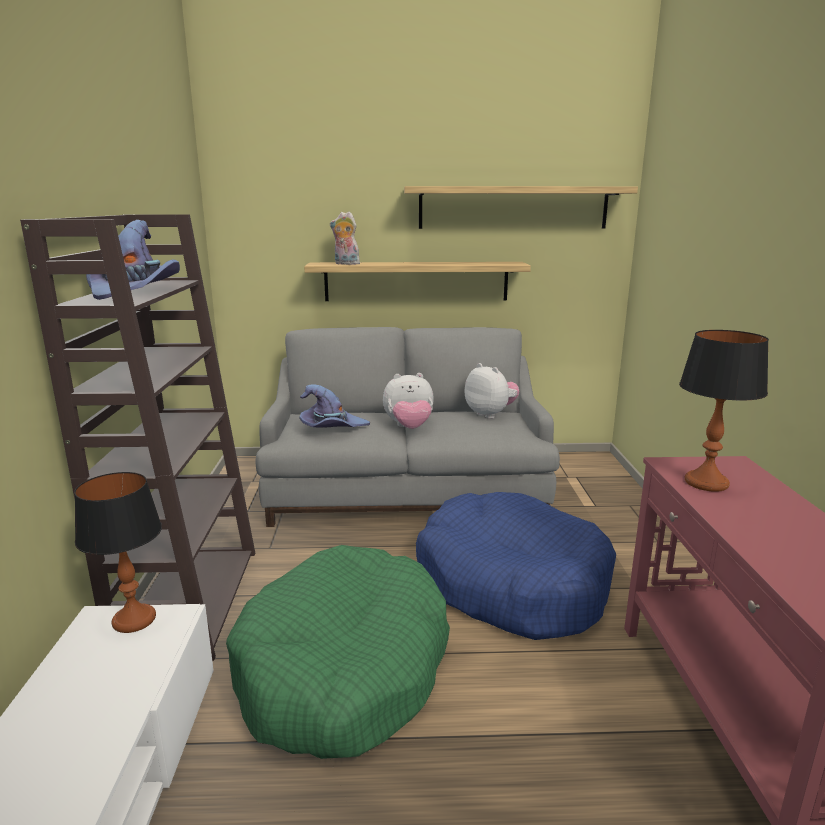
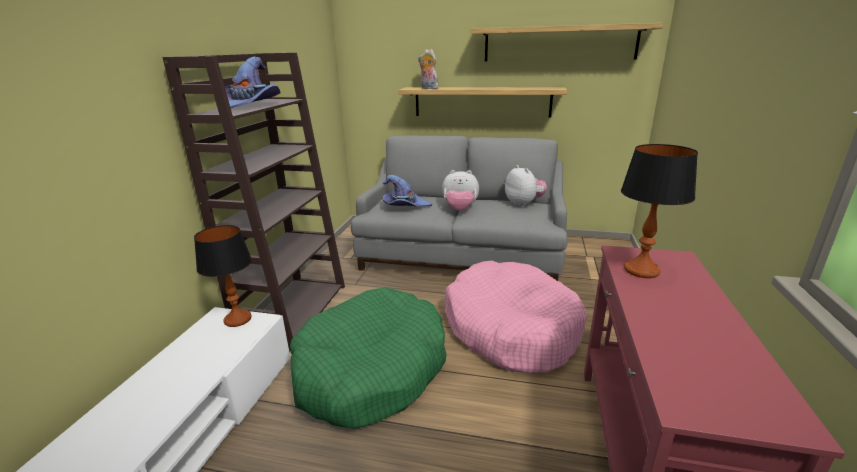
camera: 15 degrees right, 5 degrees up
blue dog bed [416,492,616,640] -> pink dog bed [445,261,587,373]

